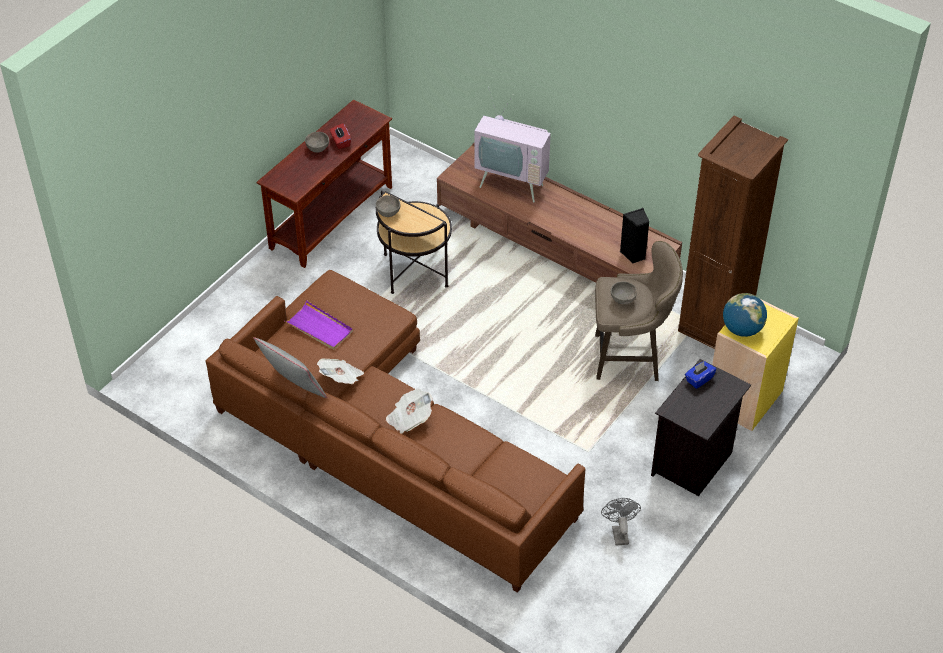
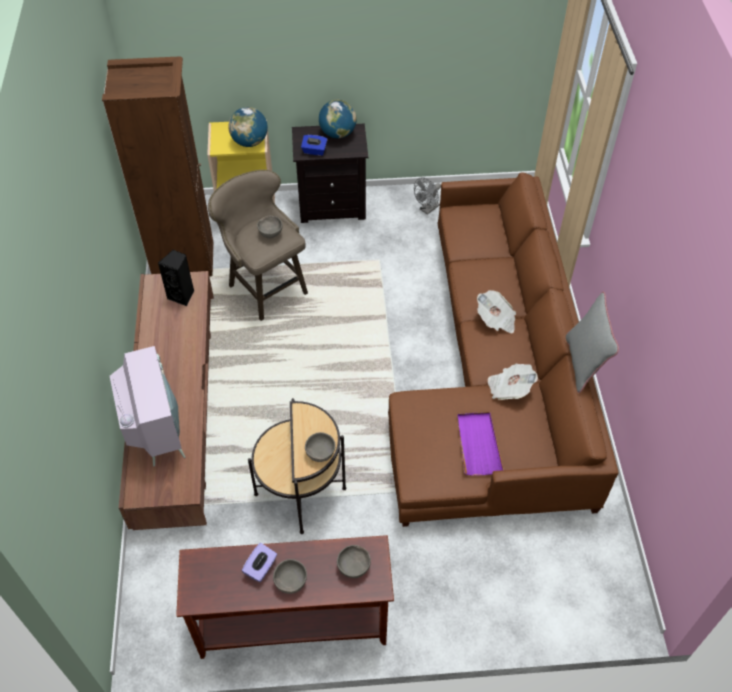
camera: 130 degrees left, 5 degrees up
red tissue box [330,123,351,149] -> purple tissue box [242,543,277,583]
none -> globe [319,100,356,139]
none -> grey bowl [337,545,371,578]

